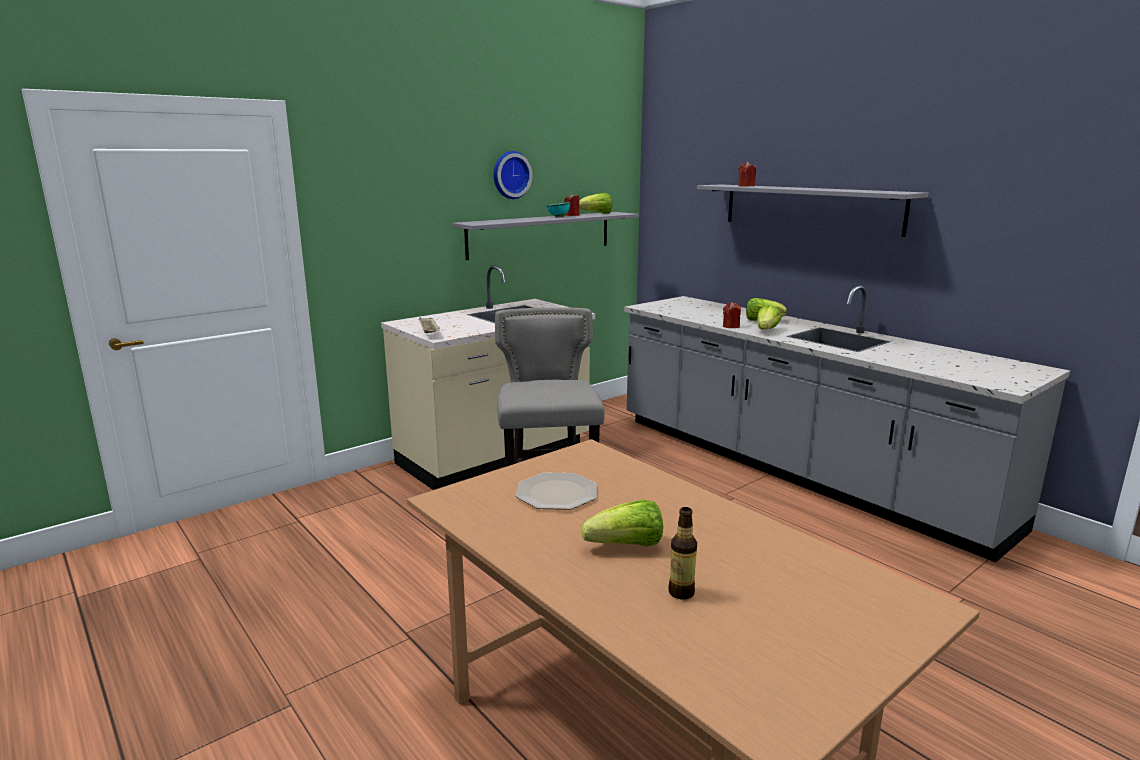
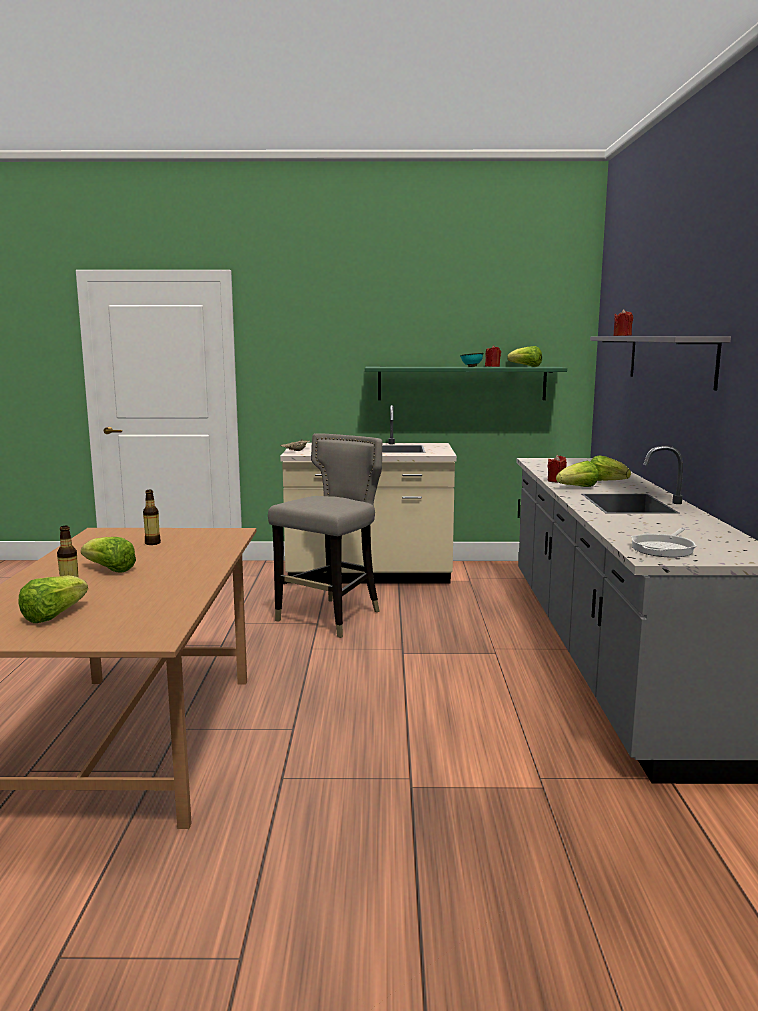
camera: 40 degrees right, 5 degrees down
grey shelf [452,212,639,260] -> green shelf [365,367,567,400]
wall clock [493,151,532,199] -> none
plate [516,473,597,510] -> bottle [143,490,161,545]
none -> lettuce [19,575,88,623]
none -> frying pan [631,527,697,558]

